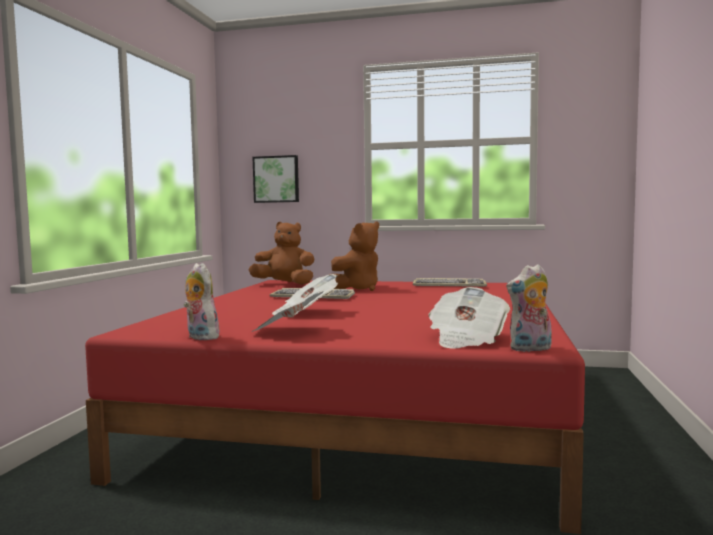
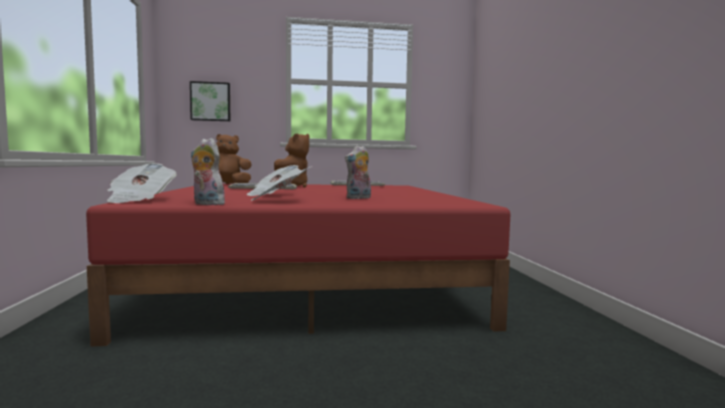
camera: 20 degrees left, 0 degrees up
newspaper [428,287,510,349] -> newspaper moved to [107,163,177,203]
plush toy [506,264,552,352] -> plush toy moved to [345,146,371,199]

